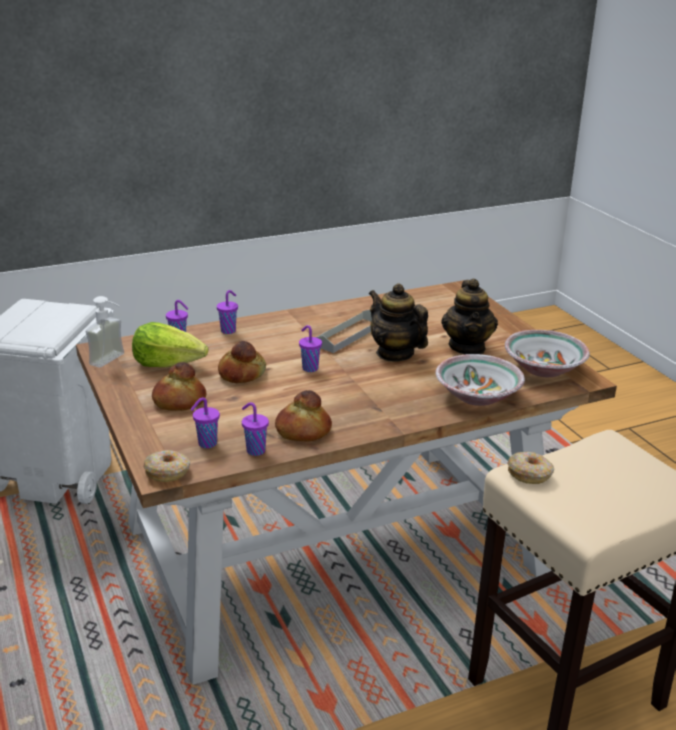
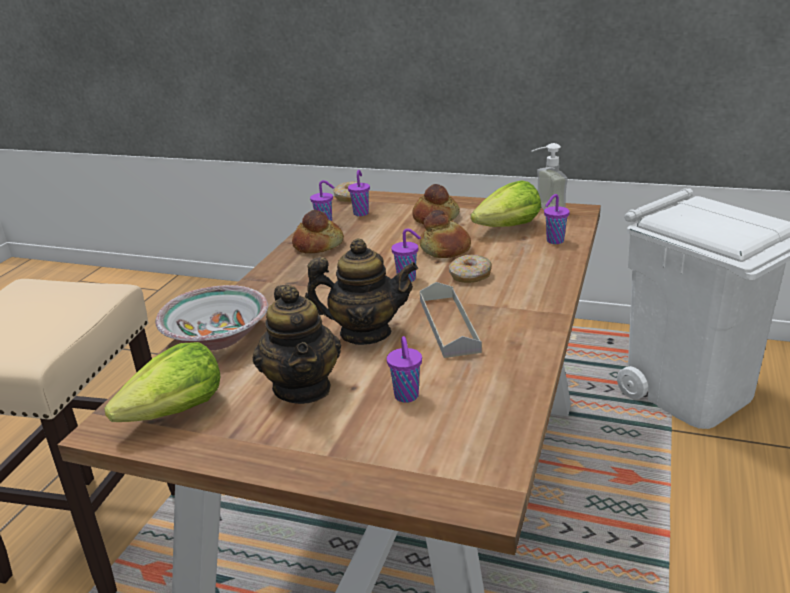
camera: 135 degrees right, 0 degrees up
purple cup [217,290,238,334] -> purple cup moved to [387,336,422,403]
teapot [441,278,498,354] -> teapot turned 150 degrees counterclockwise [253,285,341,404]
bowl [505,330,590,377] -> lettuce [104,342,220,422]
donut [507,452,554,484] -> donut moved to [449,255,492,283]

